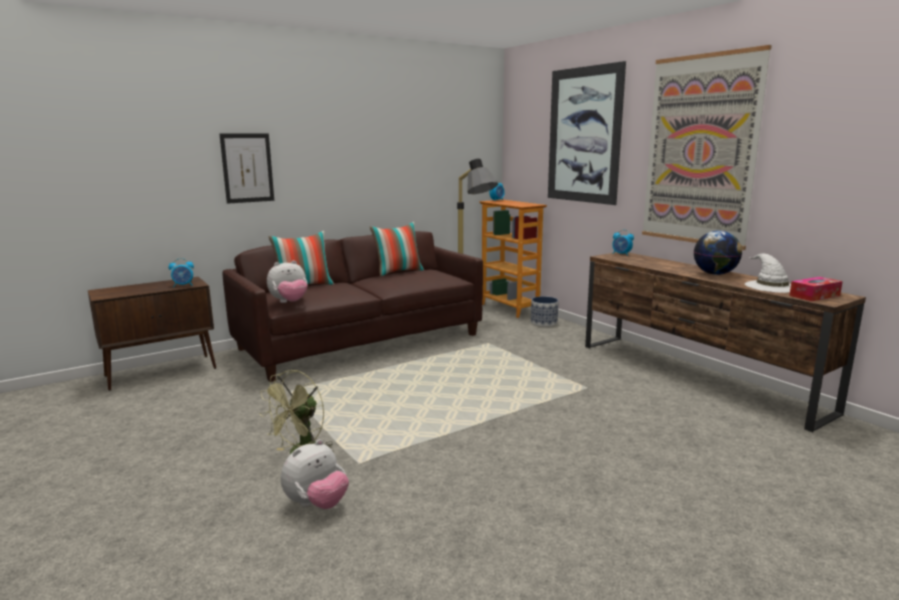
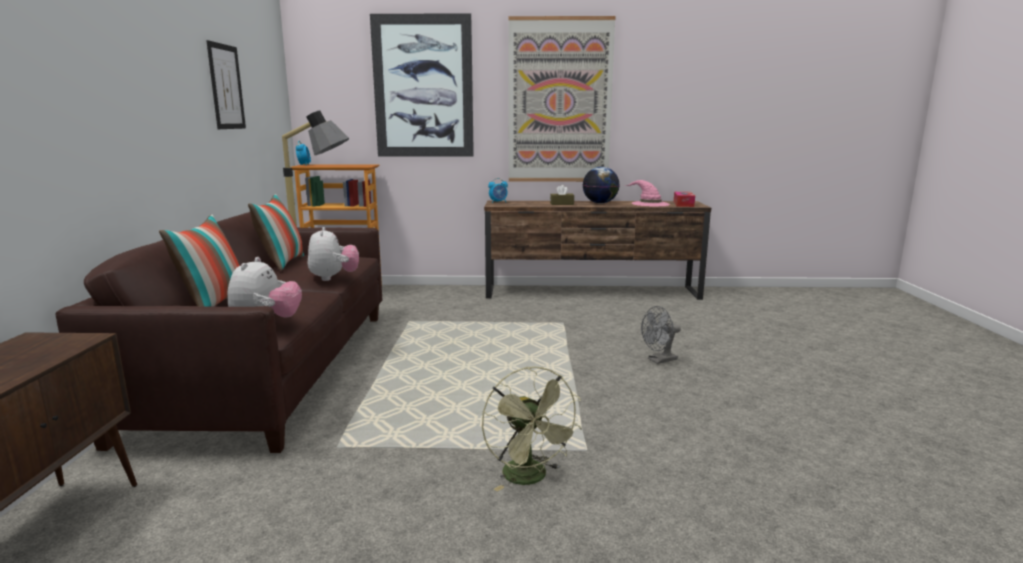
camera: 55 degrees left, 0 degrees up
alarm clock [169,258,194,287] -> none
picture [220,133,274,204] -> picture moved to [206,40,246,129]
plush toy [281,439,349,509] -> plush toy moved to [308,227,359,281]
planter [531,296,558,327] -> none
white hat [745,253,791,293] -> pink hat [625,180,670,207]
none -> brown tissue box [550,185,574,205]
none -> grey fan [641,306,681,364]

